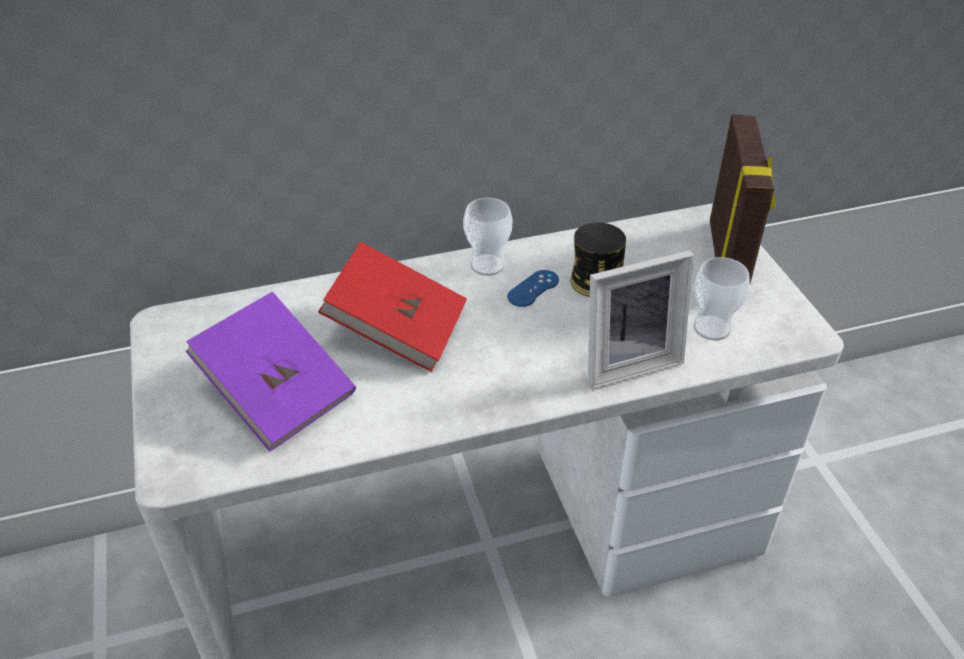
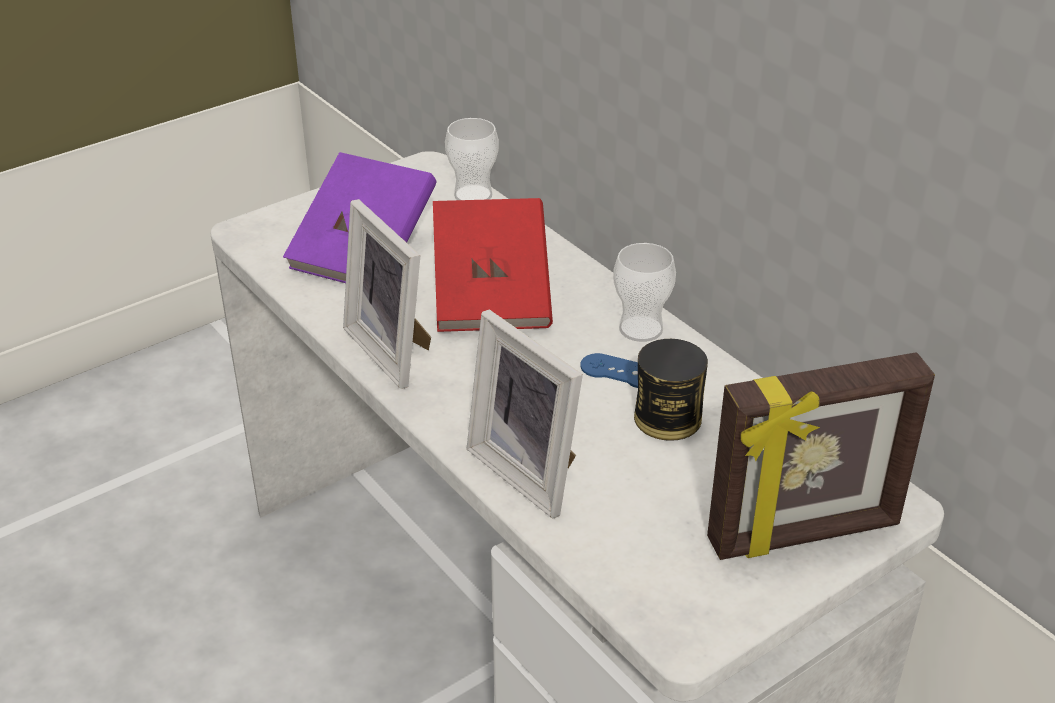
camera: 70 degrees right, 5 degrees down
cup [693,257,750,341] -> cup moved to [445,118,499,200]
none -> picture frame [343,199,431,389]

